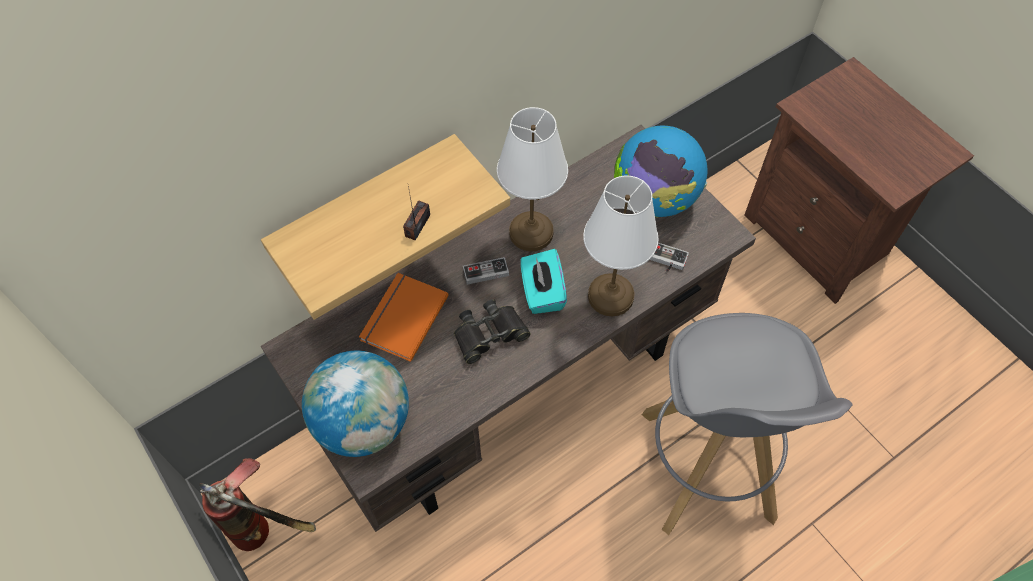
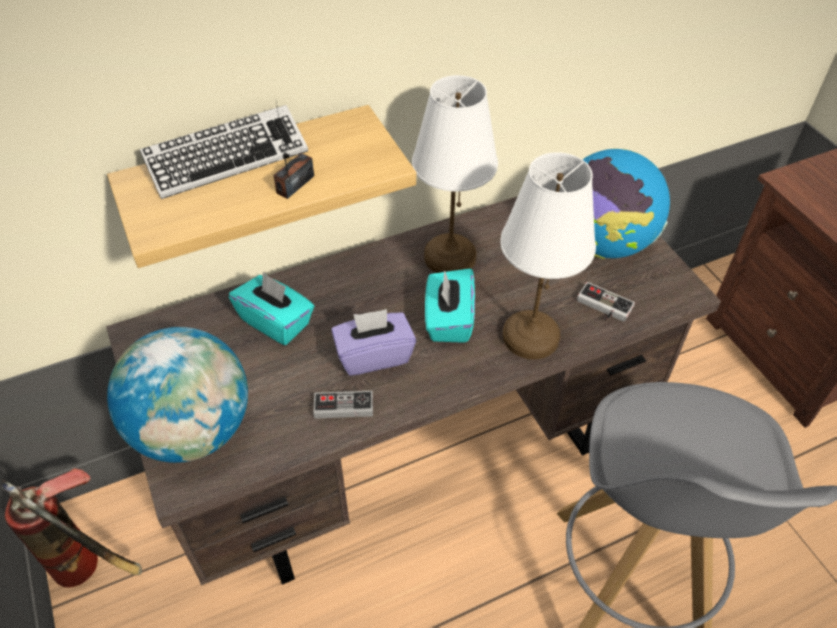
camera: 10 degrees right, 10 degrees down
orange book [359,273,449,362] -> turquoise tissue box [229,272,314,345]
black binoculars [454,299,530,364] -> purple tissue box [331,309,416,376]
game controller [463,257,509,285] -> game controller moved to [313,391,373,419]
none -> keyboard [140,105,308,199]

